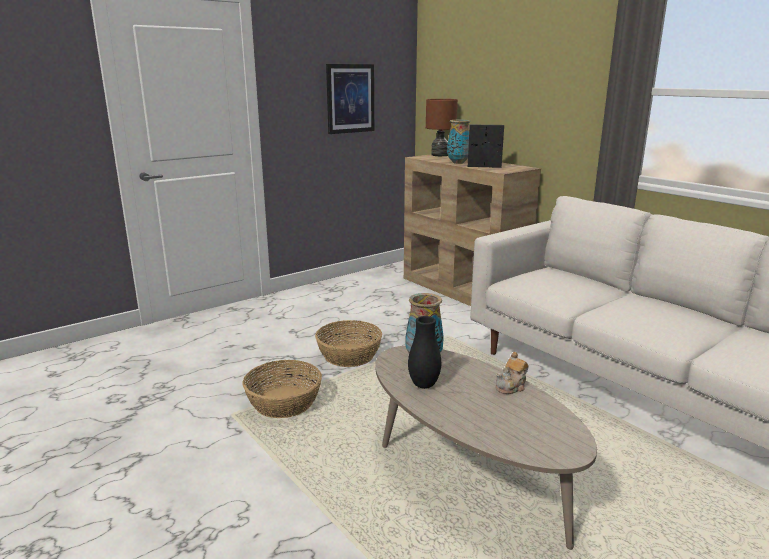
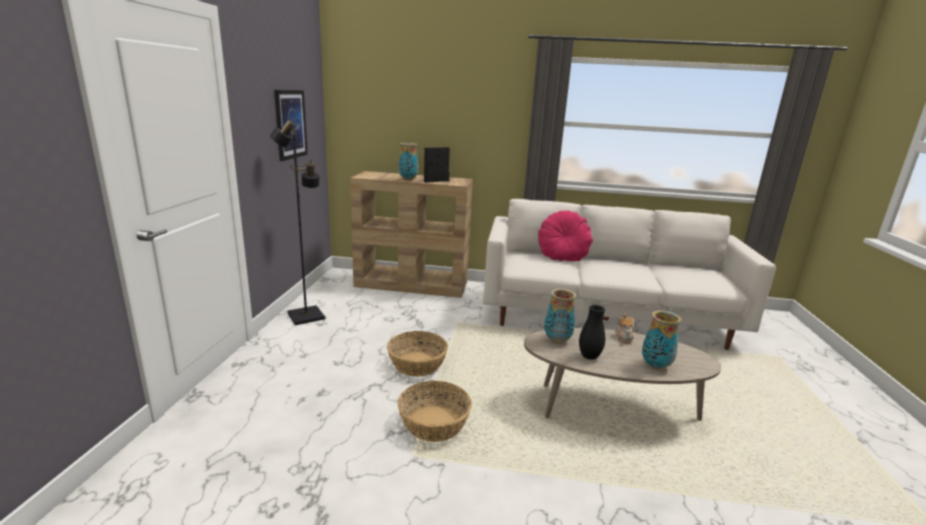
camera: 45 degrees left, 0 degrees up
brown table lamp [426,99,458,156] -> none
none -> black floor lamp [270,119,325,325]
none -> pink pillow [538,210,593,261]
none -> vase [642,310,681,370]

